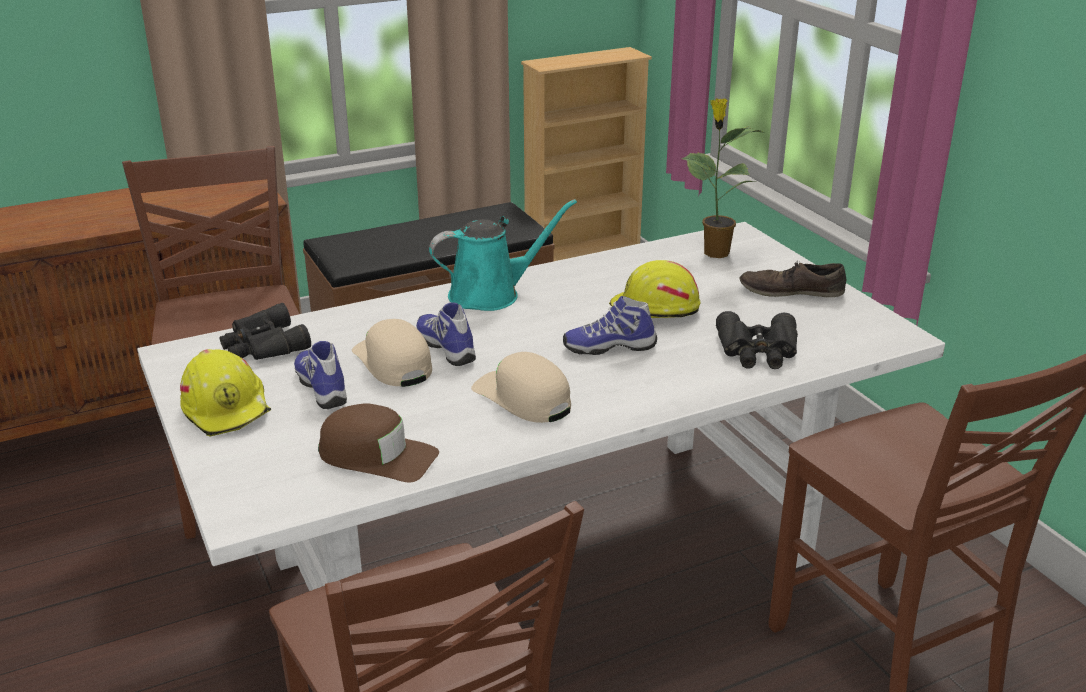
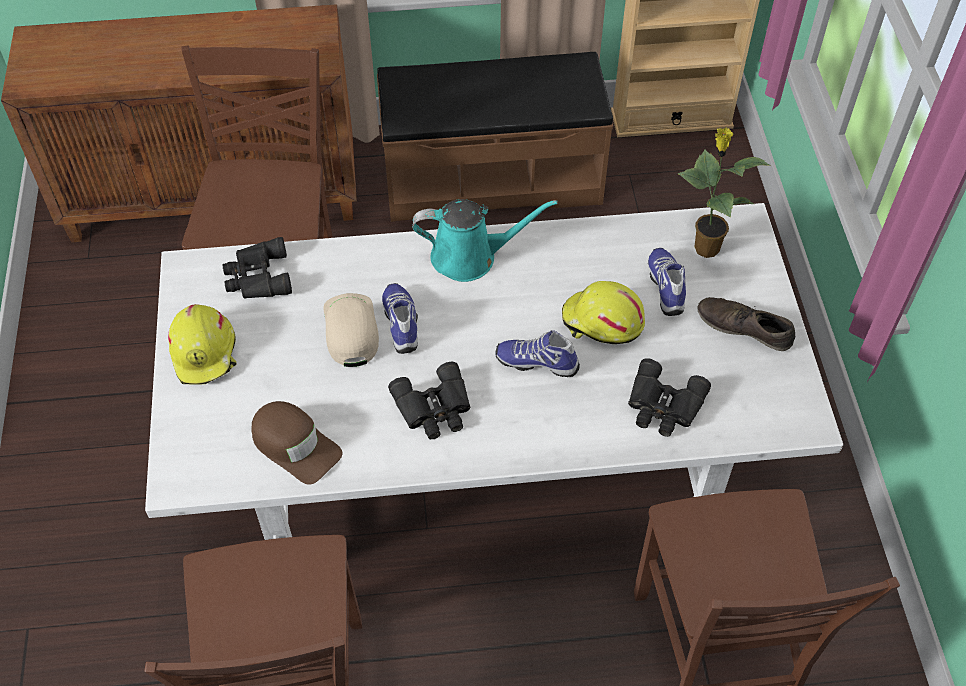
camera: 20 degrees right, 25 degrees up
shoe [294,341,347,409] -> shoe moved to [648,248,686,316]
beige cap [471,352,571,423] -> black binoculars [388,362,471,439]

